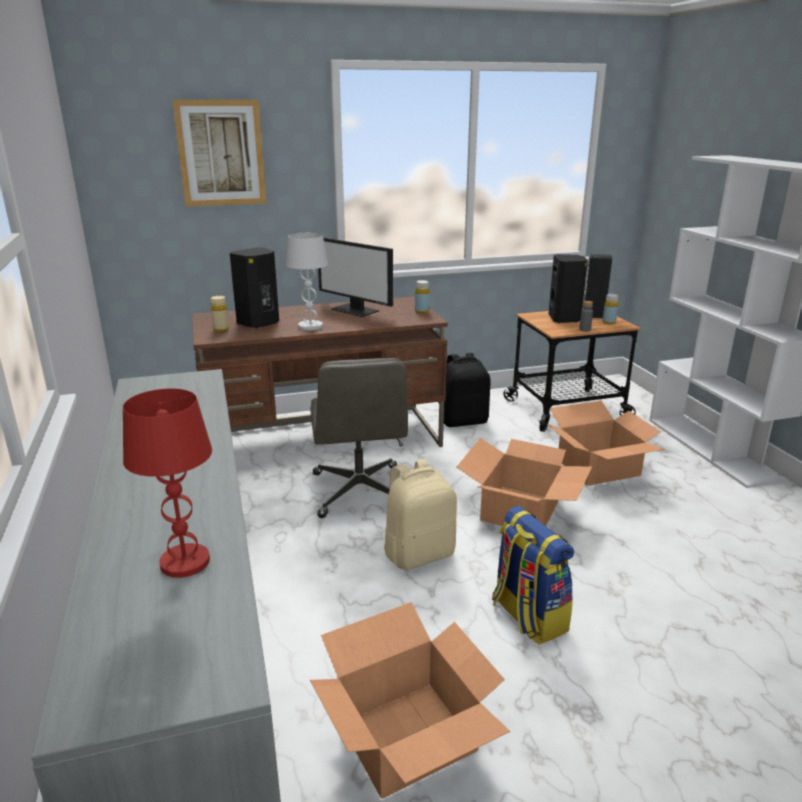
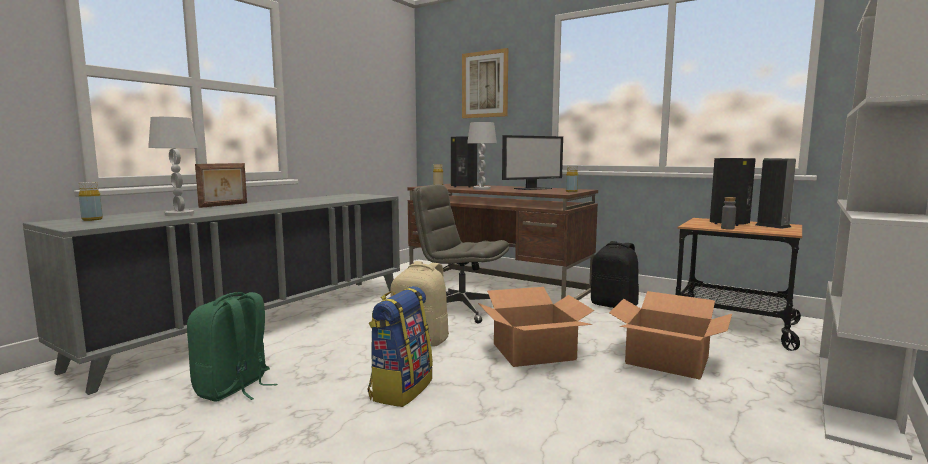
camera: 50 degrees right, 15 degrees down
red table lamp [123,389,212,578] -> white table lamp [148,117,198,216]
grey office chair [310,358,408,518] -> grey office chair turned 75 degrees clockwise [412,185,509,324]
cardboard box [310,602,510,799] -> green backpack [187,292,277,402]
monitor [318,237,393,317] -> monitor turned 120 degrees counterclockwise [502,135,563,190]
yellow bottle [603,294,619,324] -> yellow bottle moved to [79,182,103,221]
none -> picture frame [195,163,247,208]

